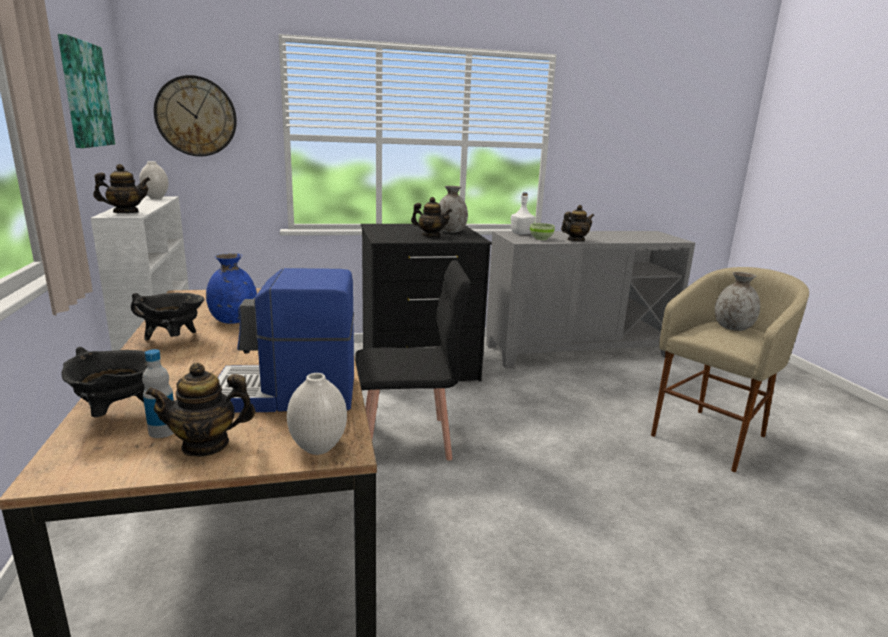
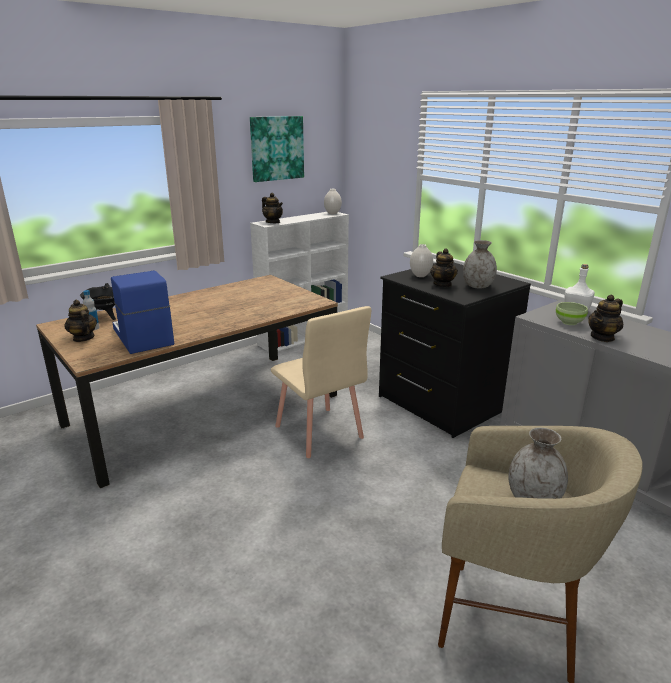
camera: 65 degrees right, 5 degrees up
black cooking pot [131,293,204,340] -> none
wall clock [154,75,237,157] -> none
blue vase [206,253,257,324] -> none
white vase [287,373,347,455] -> white vase moved to [410,244,433,277]
black chair [355,260,471,461] -> beige chair [271,306,371,458]
teapot [561,205,594,241] -> teapot turned 105 degrees clockwise [588,294,623,342]

